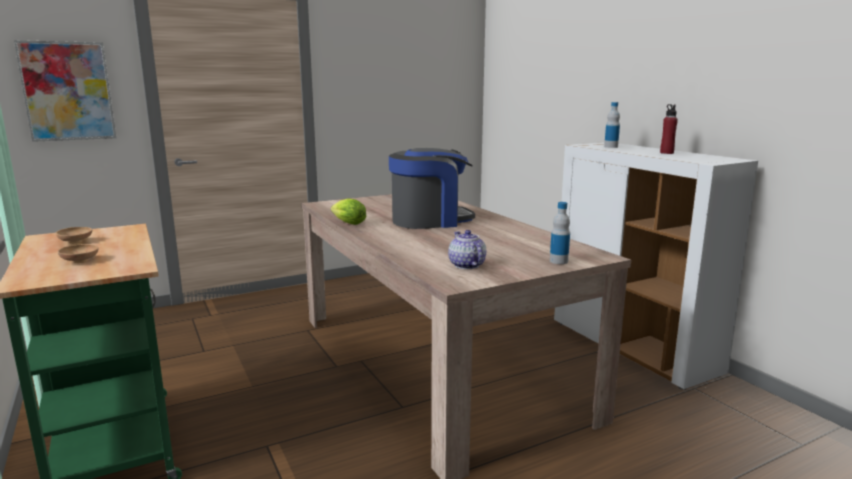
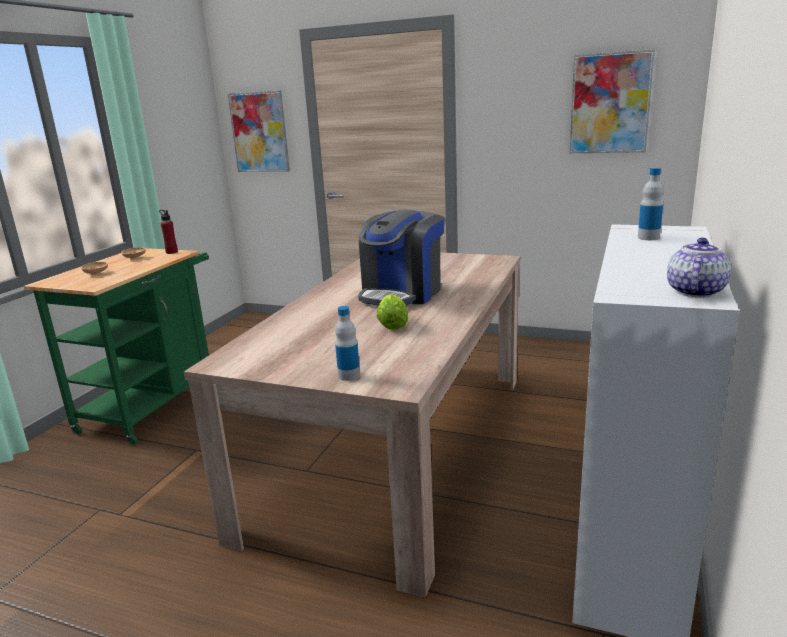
camera: 50 degrees right, 5 degrees up
lettuce [331,198,366,225] -> lettuce moved to [376,294,408,330]
coffee machine [389,148,475,229] -> coffee machine turned 90 degrees clockwise [358,210,445,305]
teapot [448,230,486,269] -> teapot moved to [667,238,731,297]
red bottle [660,104,678,154] -> red bottle moved to [159,210,178,254]
none -> picture [570,49,655,153]

